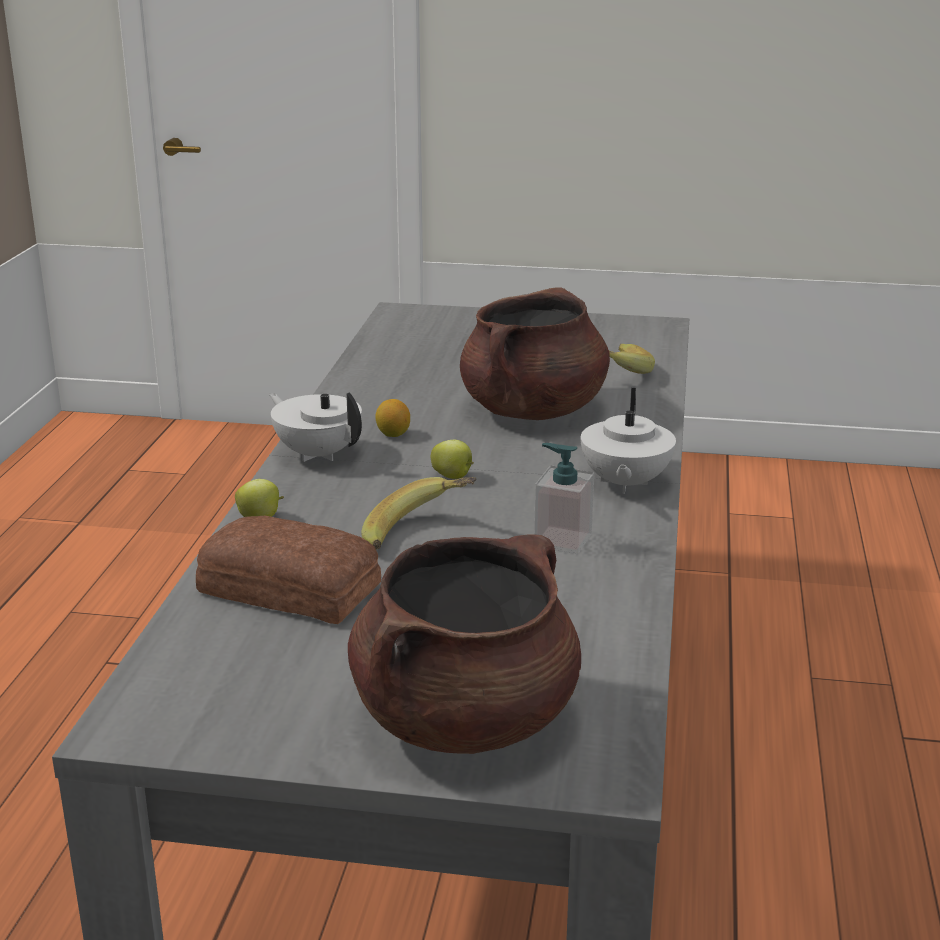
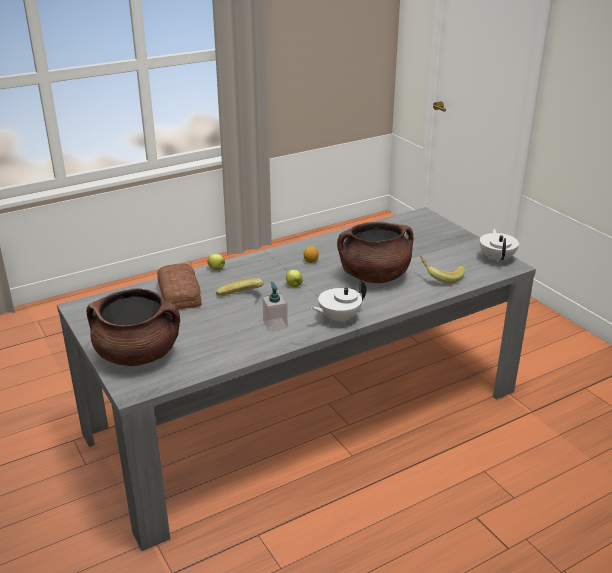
camera: 50 degrees right, 5 degrees up
white teapot [269,392,362,462] -> white teapot moved to [480,228,519,264]

